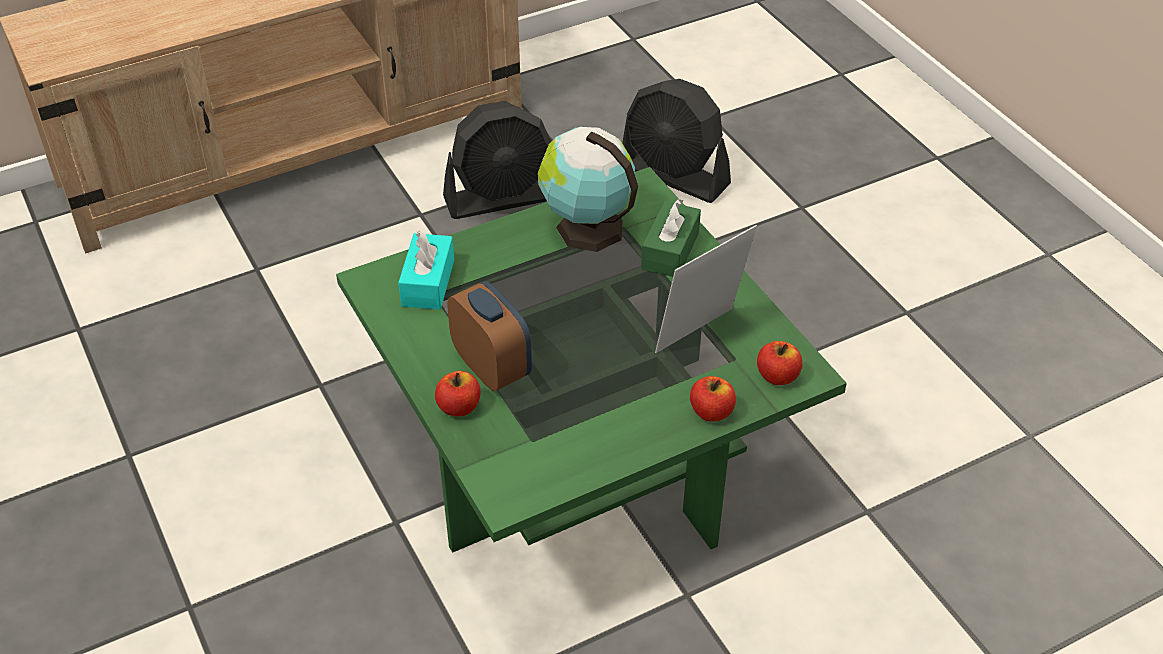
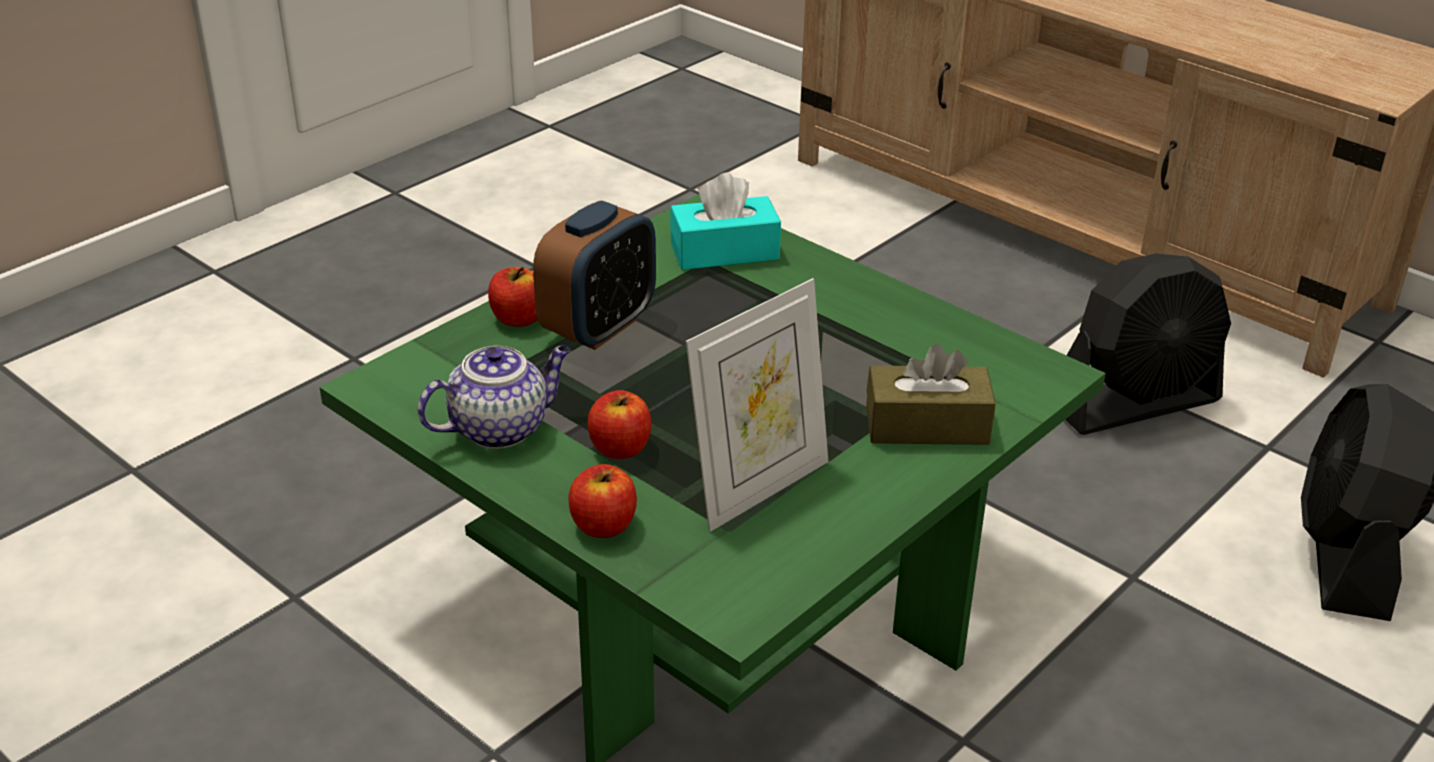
camera: 70 degrees right, 10 degrees down
black fan [443,101,552,219] -> black fan turned 75 degrees counterclockwise [1066,253,1231,435]
globe [537,127,638,252] -> none
green tissue box [641,199,701,277] -> brown tissue box [866,344,996,445]
picture frame [655,225,757,353] -> picture frame turned 105 degrees clockwise [686,278,828,532]
apple [757,341,803,385] -> apple moved to [588,390,652,459]
none -> teapot [417,346,571,449]

